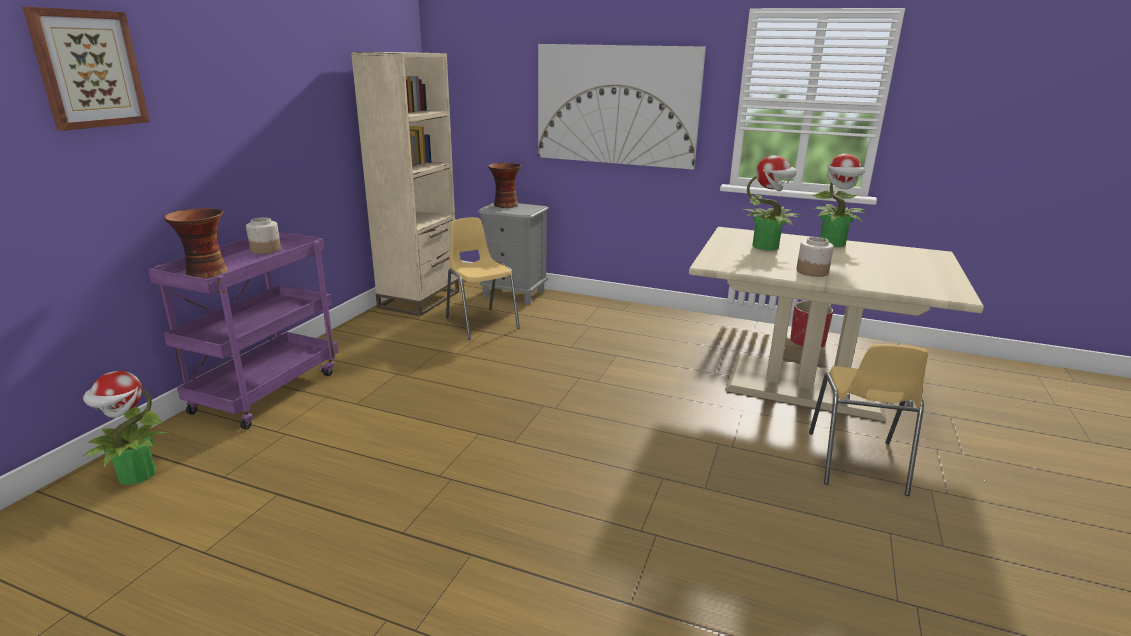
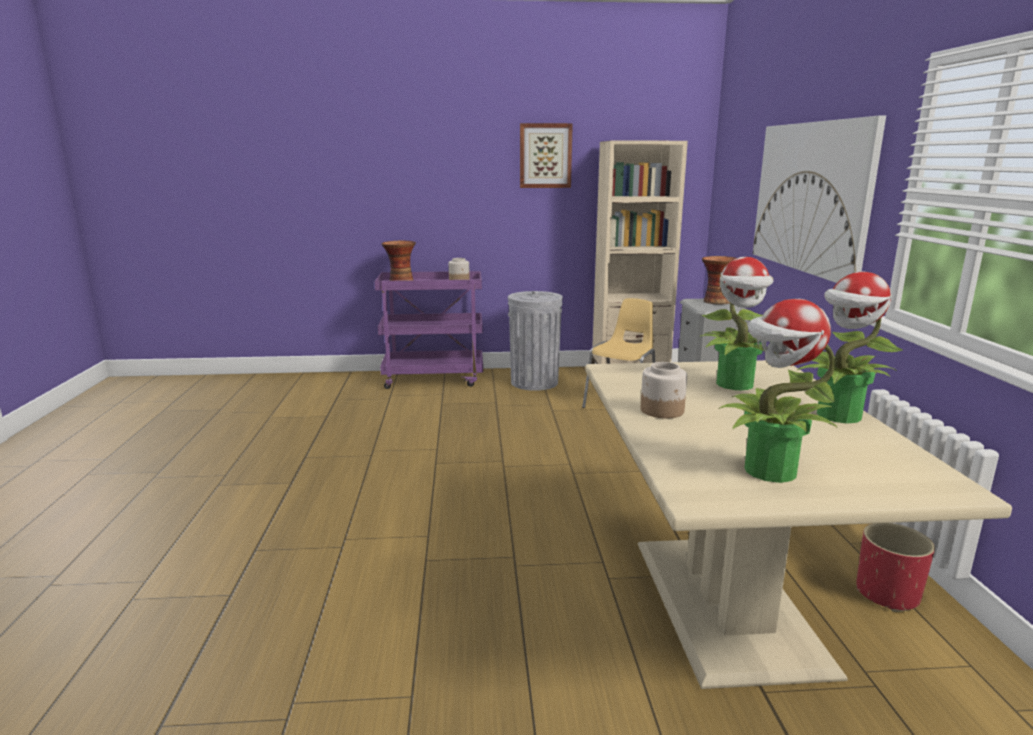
camera: 65 degrees right, 5 degrees down
picture [23,7,150,131] -> picture moved to [520,123,573,188]
potted plant [83,371,168,485] -> potted plant moved to [719,299,838,483]
yellow chair [809,344,928,496] -> none
none -> grey trash can [508,291,563,391]

